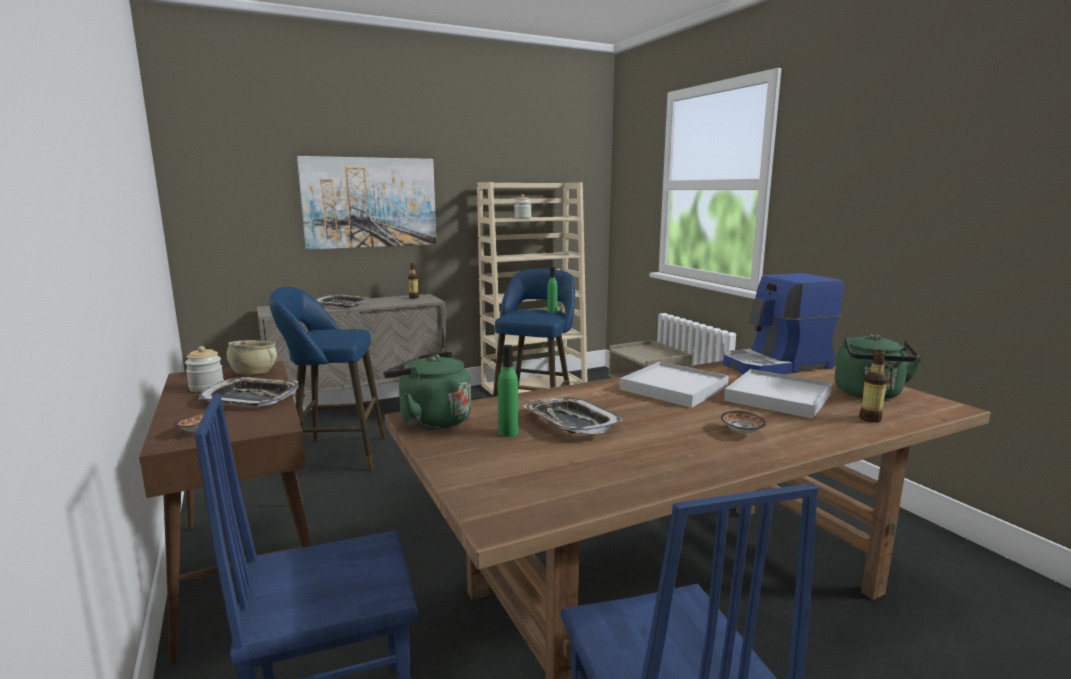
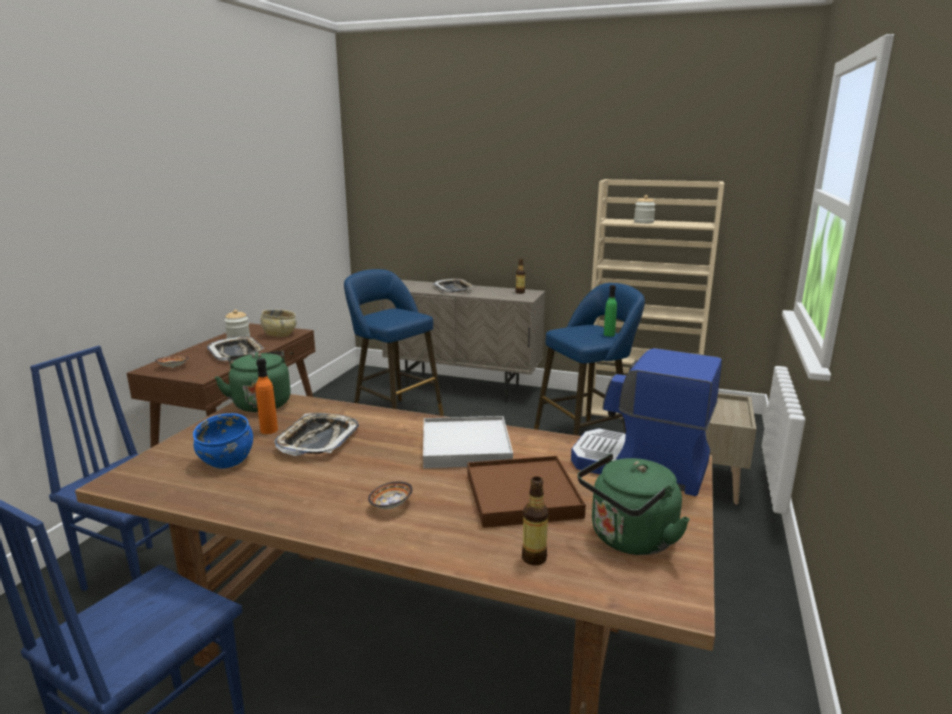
camera: 45 degrees right, 5 degrees up
picture [297,156,437,250] -> none
green bottle [498,345,519,437] -> orange bottle [256,358,278,434]
white tray [724,369,832,419] -> brown tray [467,456,586,528]
none -> blue bowl [193,413,253,469]

